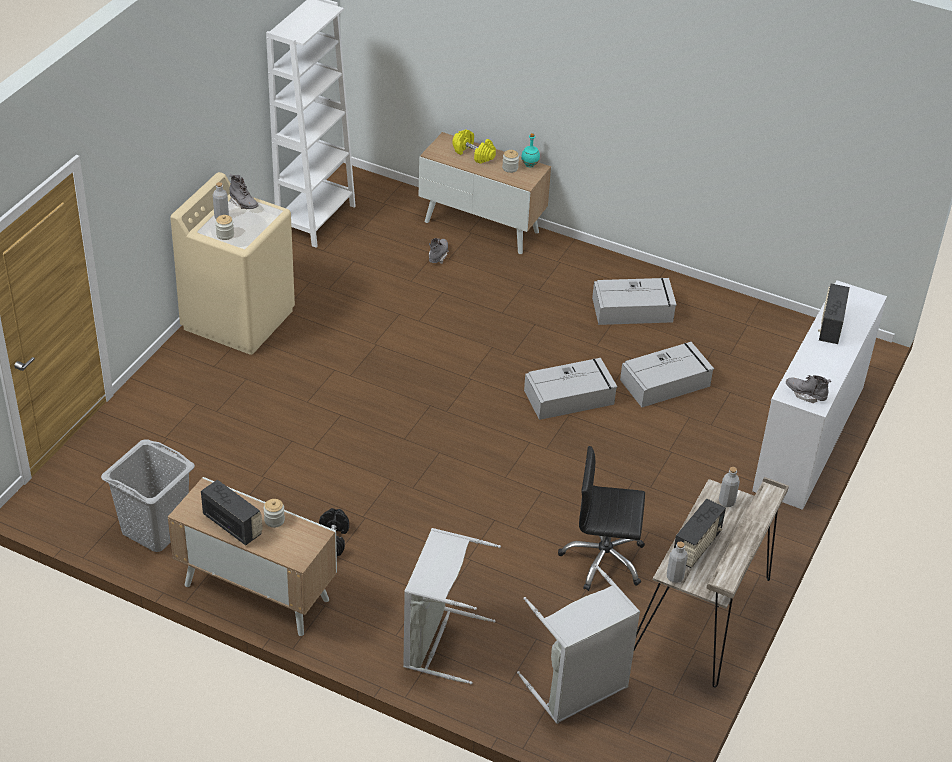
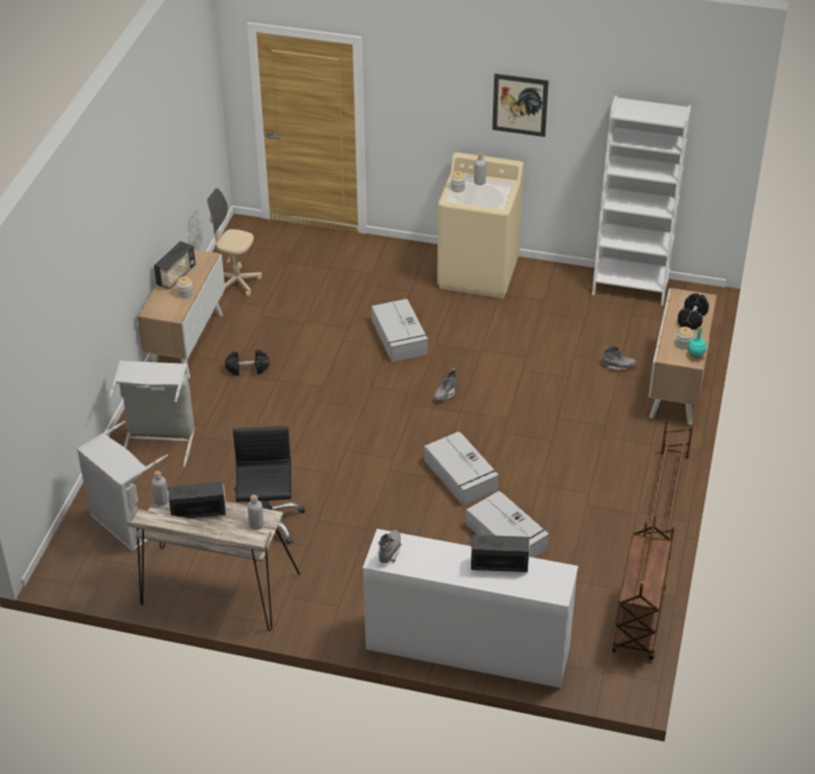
camera: 80 degrees right, 0 degrees up
grey laundry basket [101,439,195,552] -> beige office chair [206,188,262,297]
grey boot [230,174,259,209] -> grey boot moved to [434,368,457,401]
yellow dumbbell [453,129,496,164] -> black dumbbell [678,293,709,330]
grey storage box [592,278,677,325] -> grey storage box moved to [371,299,428,362]
radio [674,499,726,568] -> radio turned 150 degrees clockwise [168,481,226,518]
none -> picture [492,74,549,137]
none -> brown cart [612,516,672,660]
none -> brown shoe rack [643,422,693,560]

